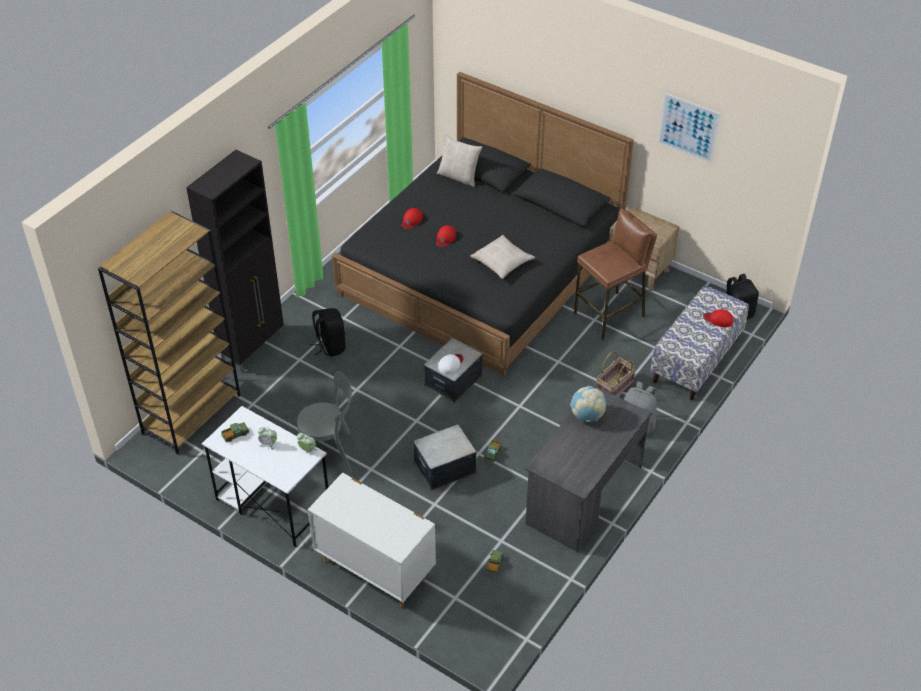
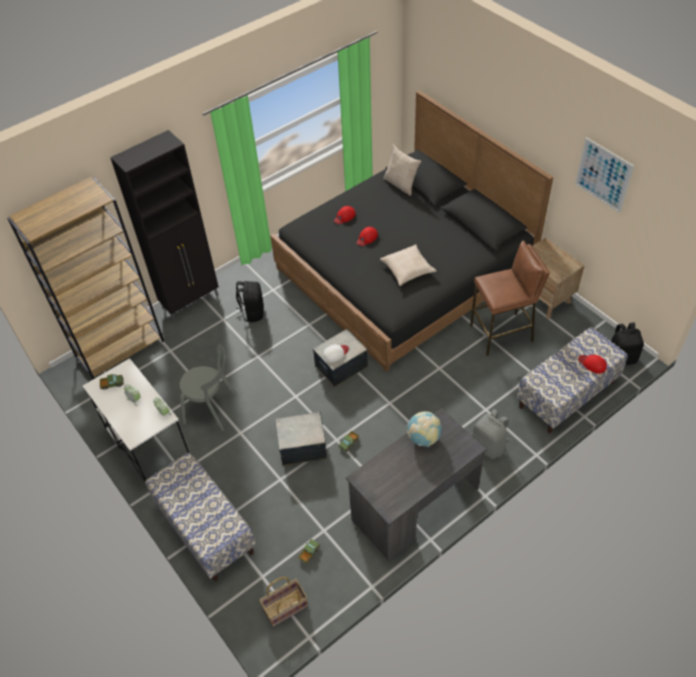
camera: 20 degrees right, 5 degrees up
white dresser [307,472,436,608] -> bench [145,453,256,581]
basket [596,351,636,397] -> basket moved to [259,577,308,627]

